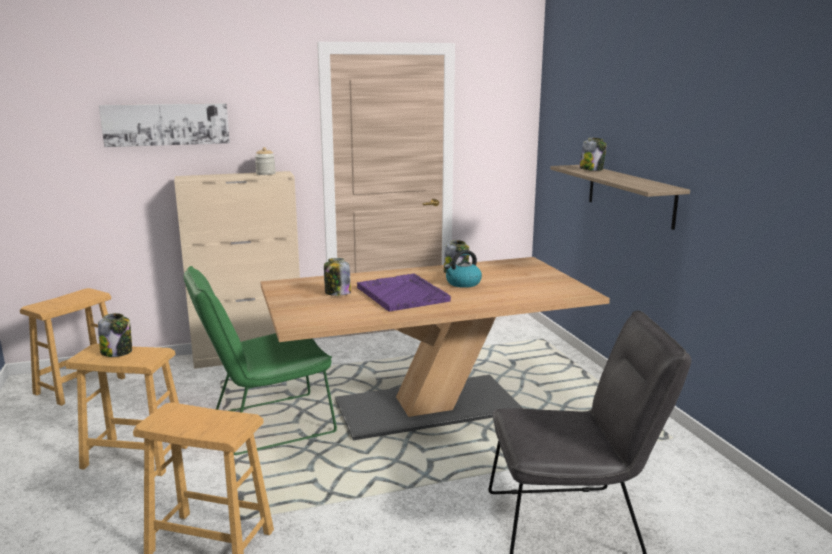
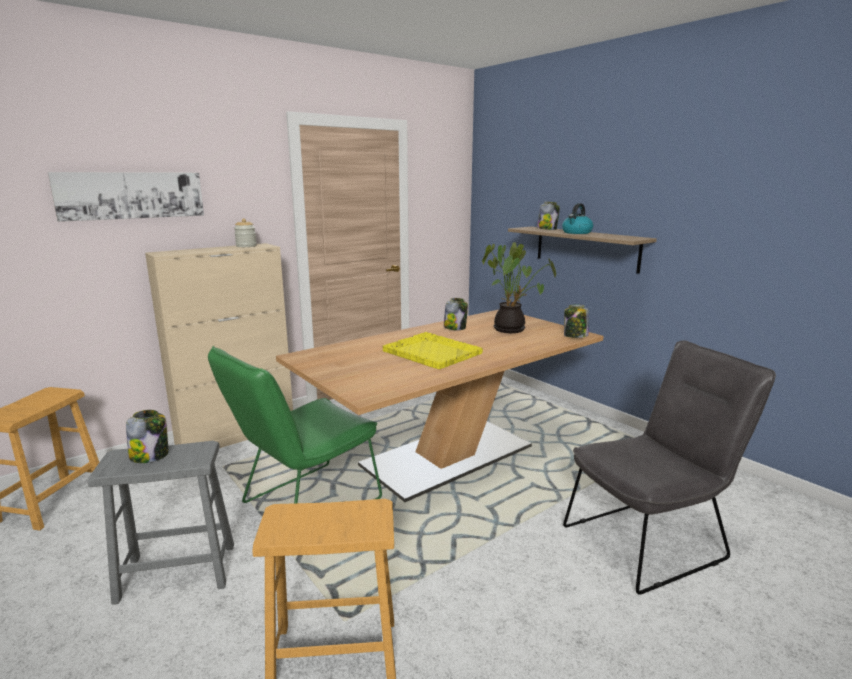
camera: 20 degrees left, 0 degrees up
brown stool [65,344,188,476] -> grey stool [88,441,234,605]
jar [324,258,351,296] -> jar moved to [564,304,589,338]
purple tray [357,273,451,312] -> yellow tray [383,332,483,369]
kettle [444,250,482,288] -> kettle moved to [562,203,593,234]
none -> potted plant [482,242,556,333]

